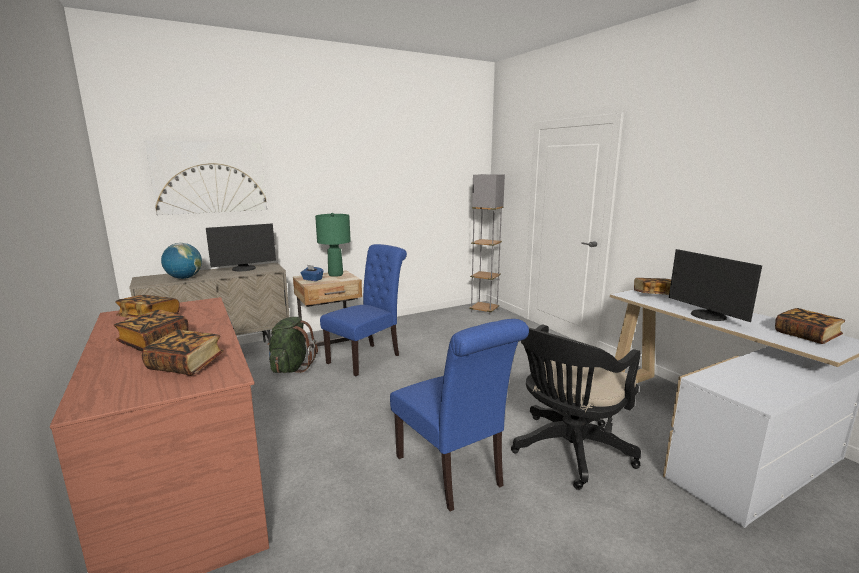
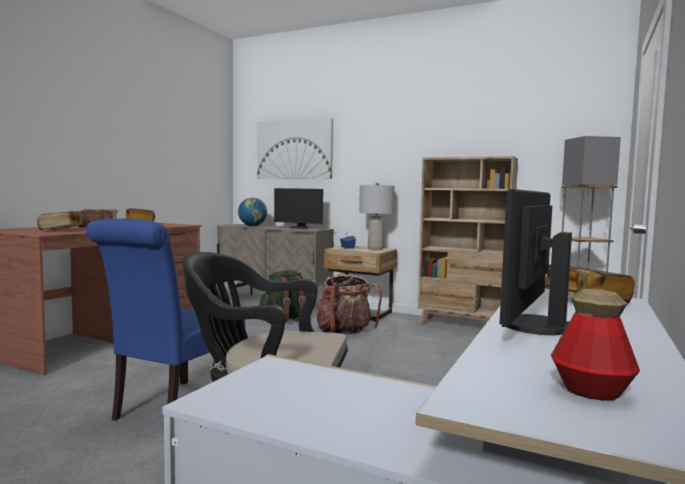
camera: 55 degrees right, 10 degrees down
green table lamp [315,213,351,277] -> grey table lamp [359,183,395,250]
blue chair [320,244,407,376] -> backpack [317,273,382,335]
book [775,308,845,344] -> bottle [551,289,640,401]
none -> beige bookcase [417,156,518,326]

